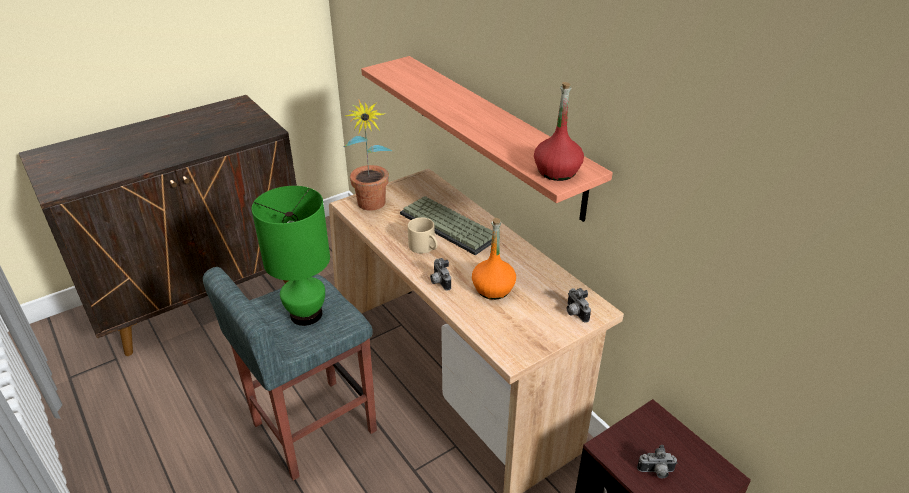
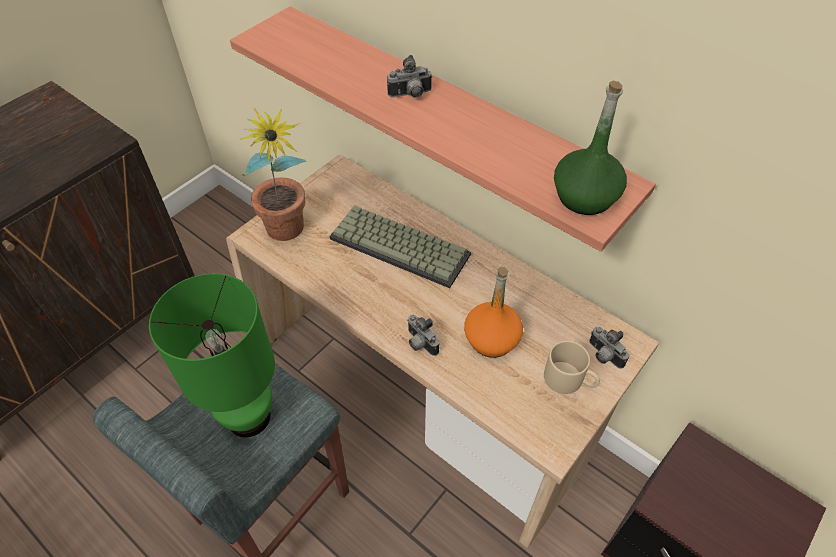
camera: 15 degrees left, 15 degrees up
beige mug [408,217,438,254] -> beige mug moved to [544,341,600,394]
red bottle [534,82,584,181] -> green bottle [554,80,627,215]
camera [637,445,677,478] -> camera moved to [387,55,433,98]

